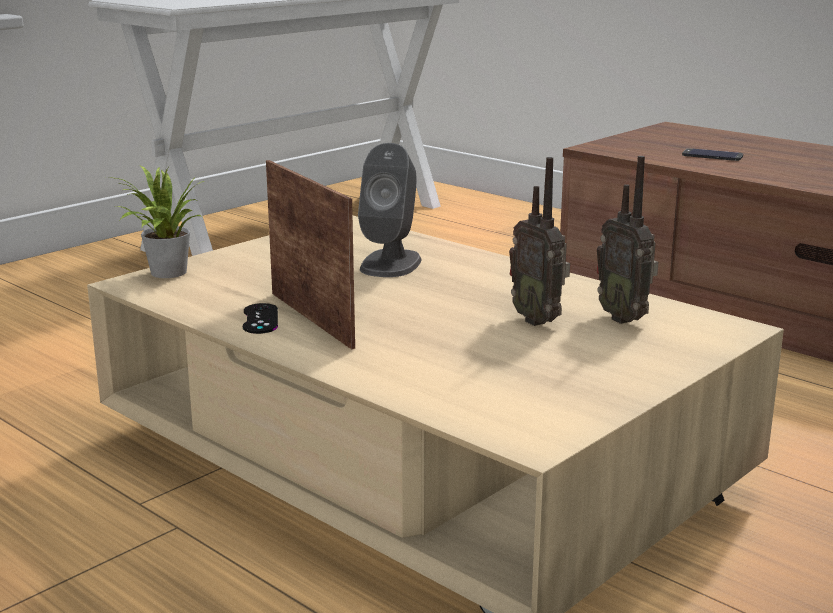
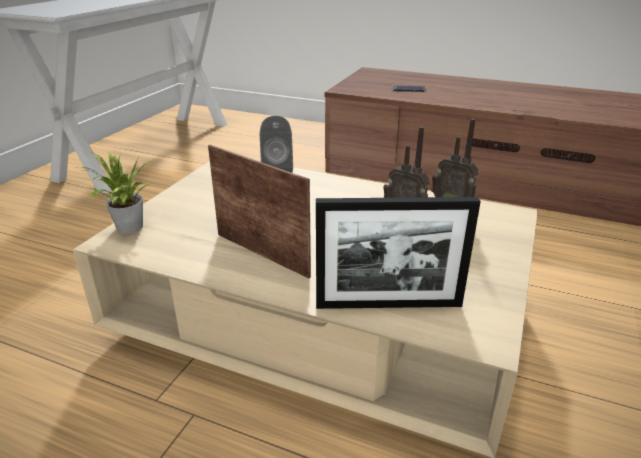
camera: 20 degrees left, 10 degrees up
black game controller [243,303,278,334] -> none
none -> picture frame [316,197,481,309]

